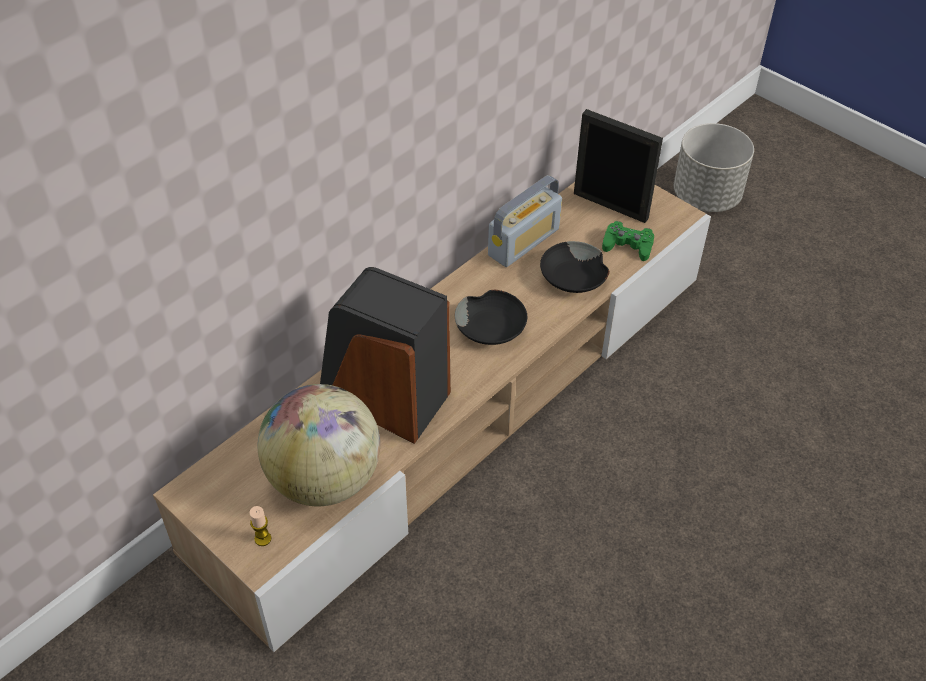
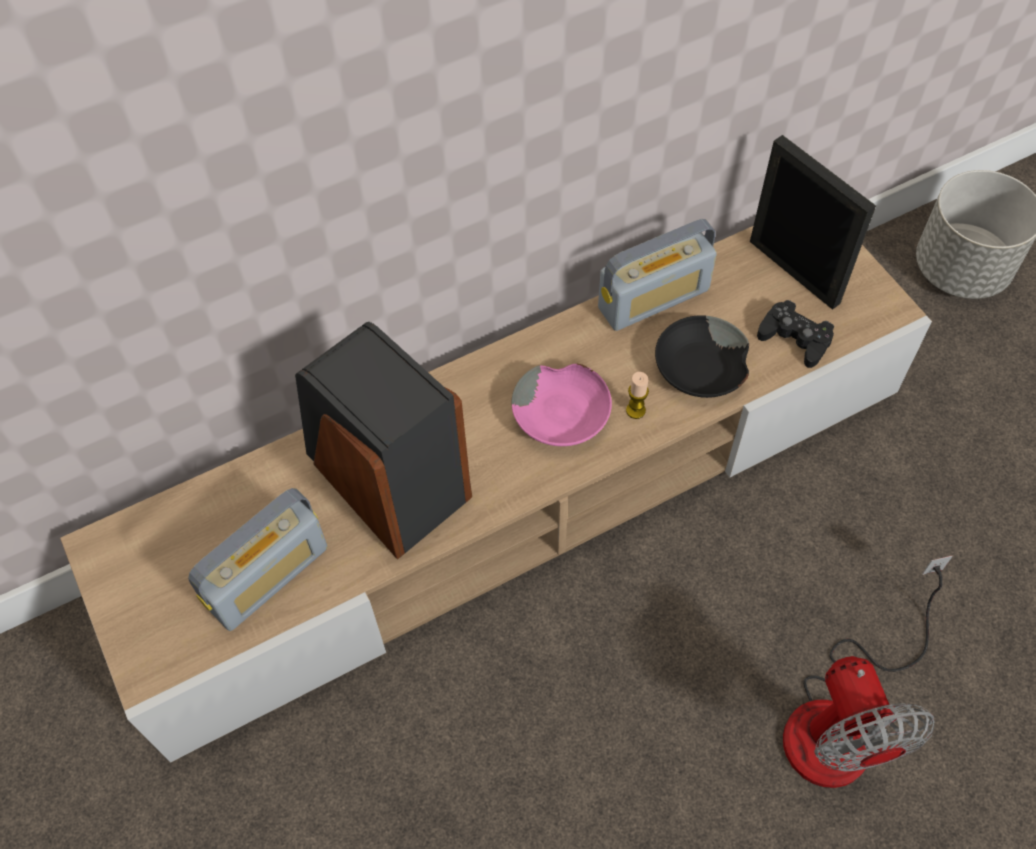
camera: 20 degrees right, 10 degrees up
candle [250,506,272,546] -> candle moved to [626,372,649,419]
globe [257,384,380,506] -> radio [188,488,327,631]
black bowl [455,290,527,345] -> pink bowl [511,363,612,446]
green game controller [602,221,654,261] -> black game controller [757,300,834,368]
none -> fan [783,555,953,788]

